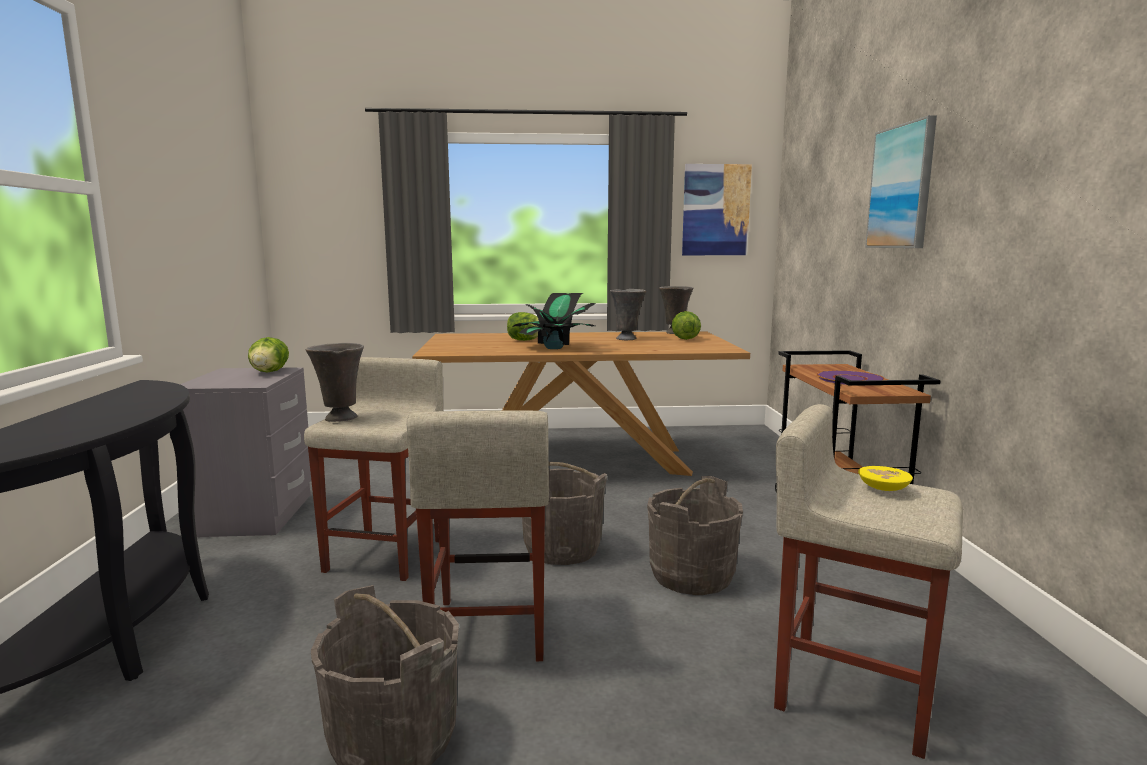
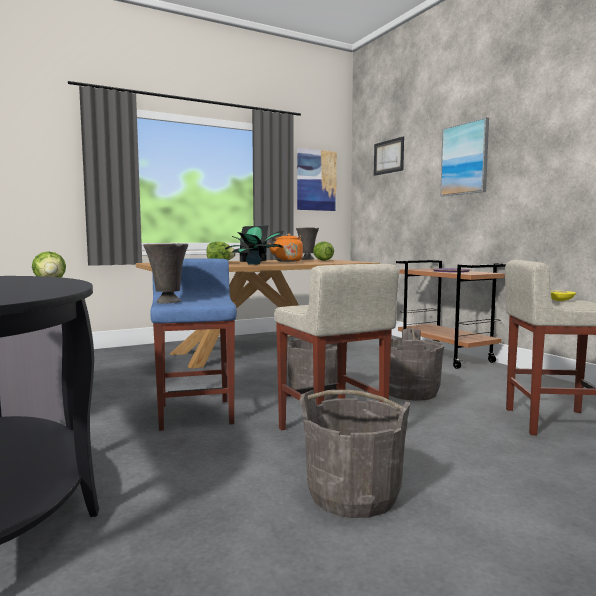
camera: 25 degrees left, 5 degrees down
beige stool [304,357,444,581] -> blue stool [150,258,237,431]
grey vase [610,289,646,340] -> orange kettle [269,233,303,262]
none -> picture [374,136,404,176]

